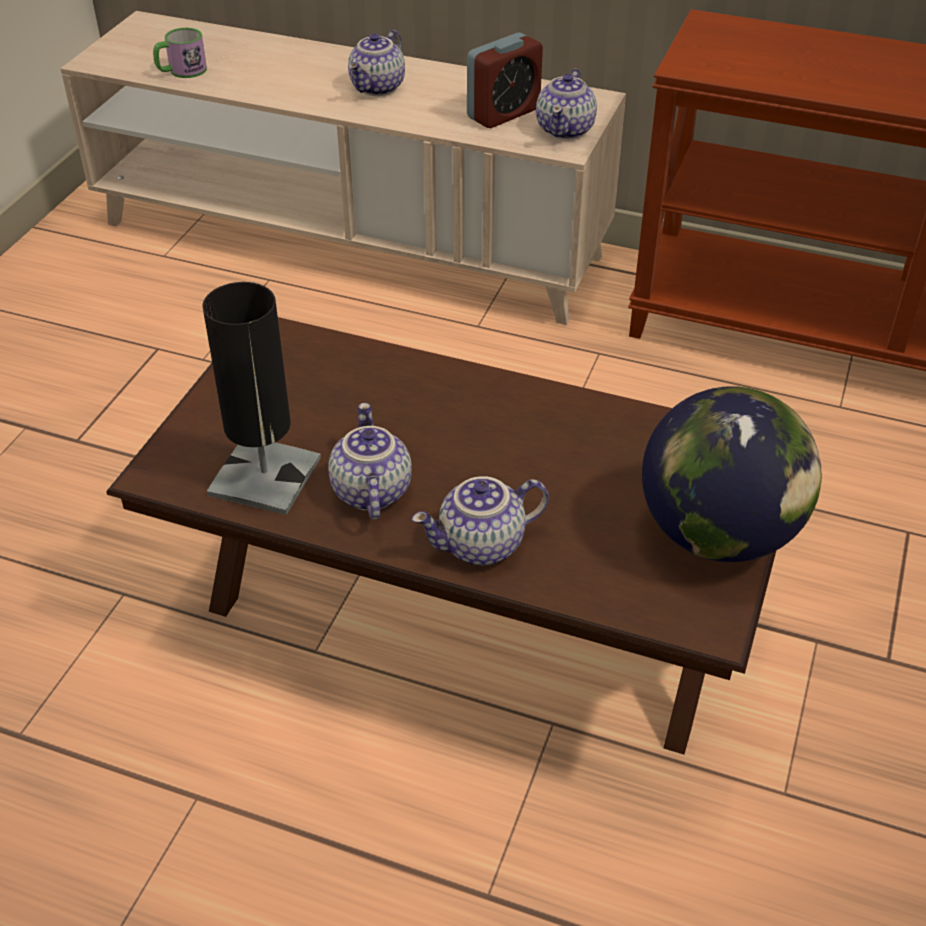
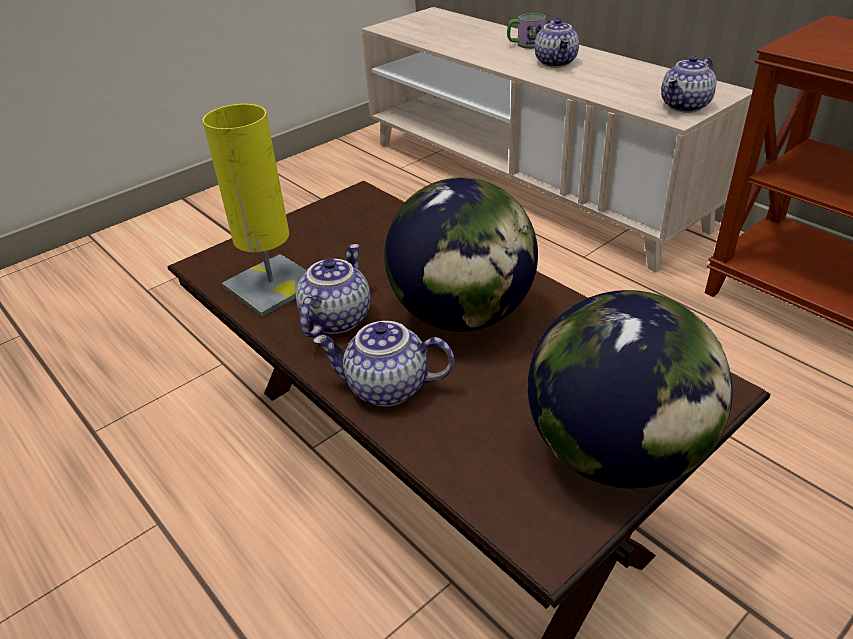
camera: 30 degrees right, 5 degrees down
mug [153,28,207,78] -> mug moved to [507,13,546,49]
black table lamp [203,282,321,515] -> yellow table lamp [203,104,307,317]
teapot [348,30,405,96] -> teapot turned 60 degrees counterclockwise [535,18,579,68]
alarm clock [467,32,543,128] -> none
none -> globe [384,178,538,332]

